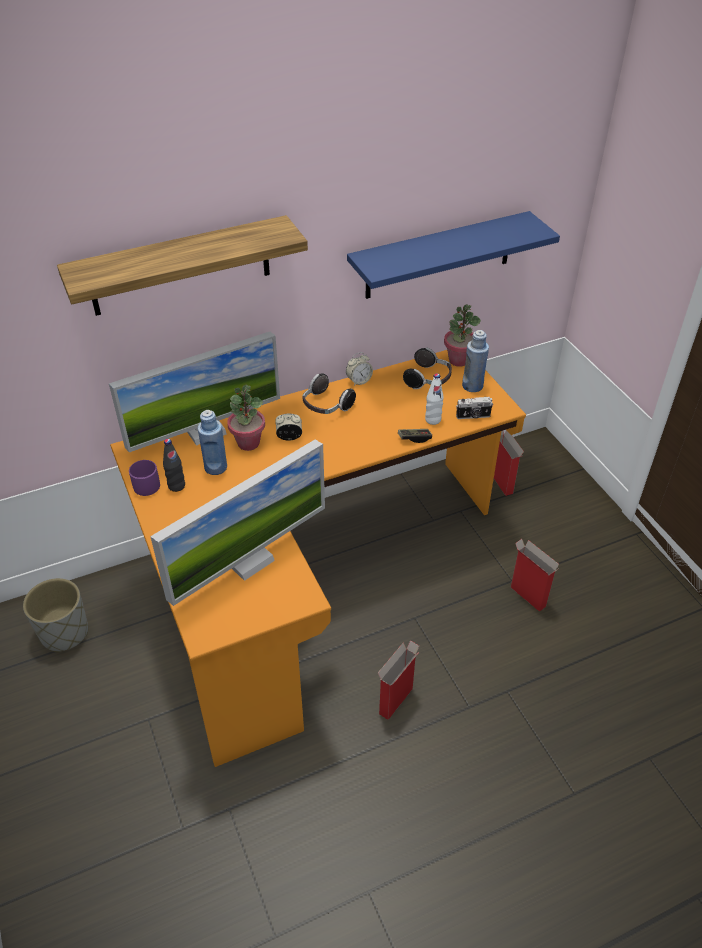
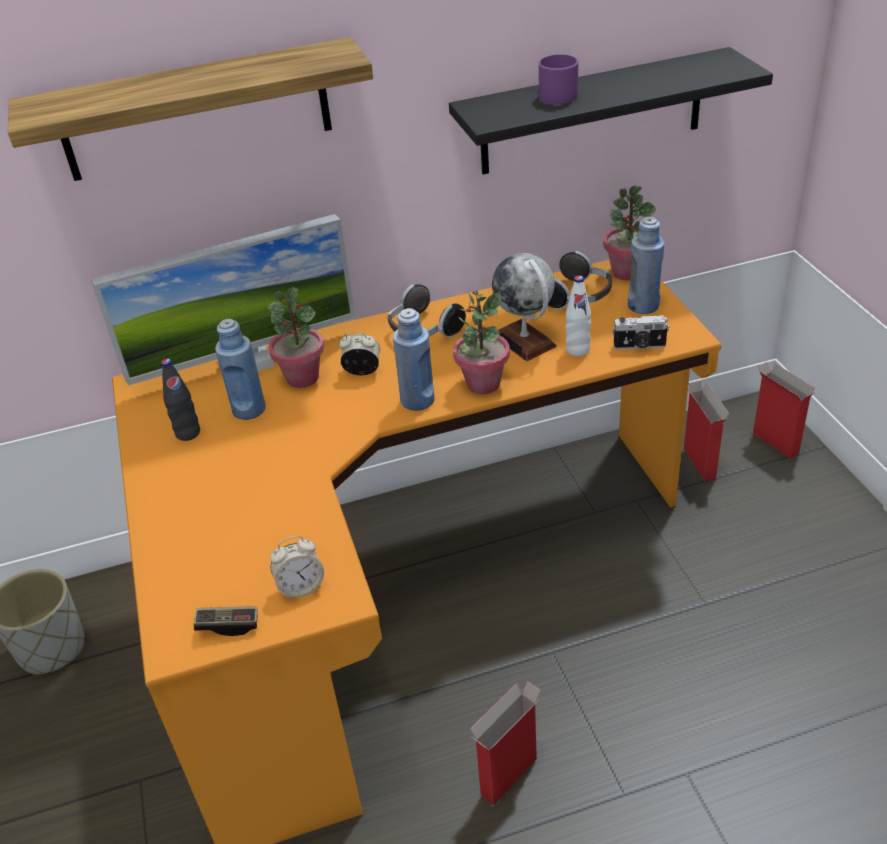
camera: 10 degrees right, 5 degrees down
purple mug [129,460,160,496] -> purple mug moved to [539,55,578,104]
monitor [150,440,325,606] -> none
alarm clock [346,352,373,386] -> alarm clock moved to [270,536,324,600]
blue shelf [347,211,560,299] -> black shelf [449,47,773,174]
game controller [398,429,432,443] -> game controller moved to [194,606,258,636]
cardboard box [511,539,559,612] -> cardboard box moved to [753,362,815,459]
none -> blue bottle [393,308,434,411]
none -> potted plant [453,289,510,394]
none -> globe [492,253,557,361]

